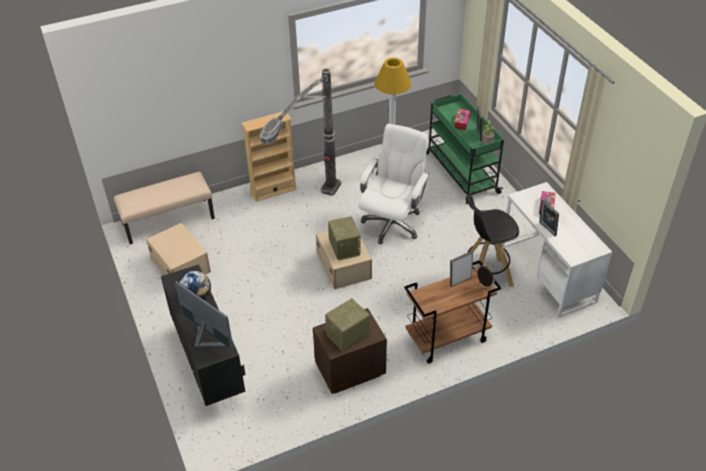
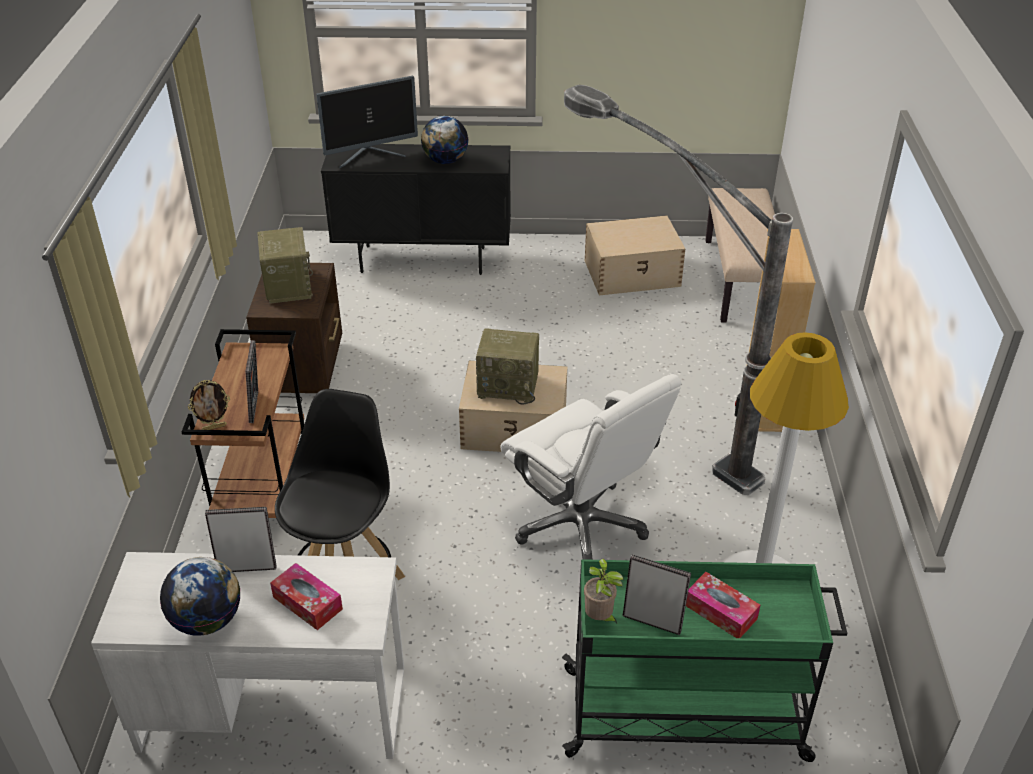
camera: 115 degrees right, 5 degrees down
none -> globe [160,557,240,636]

